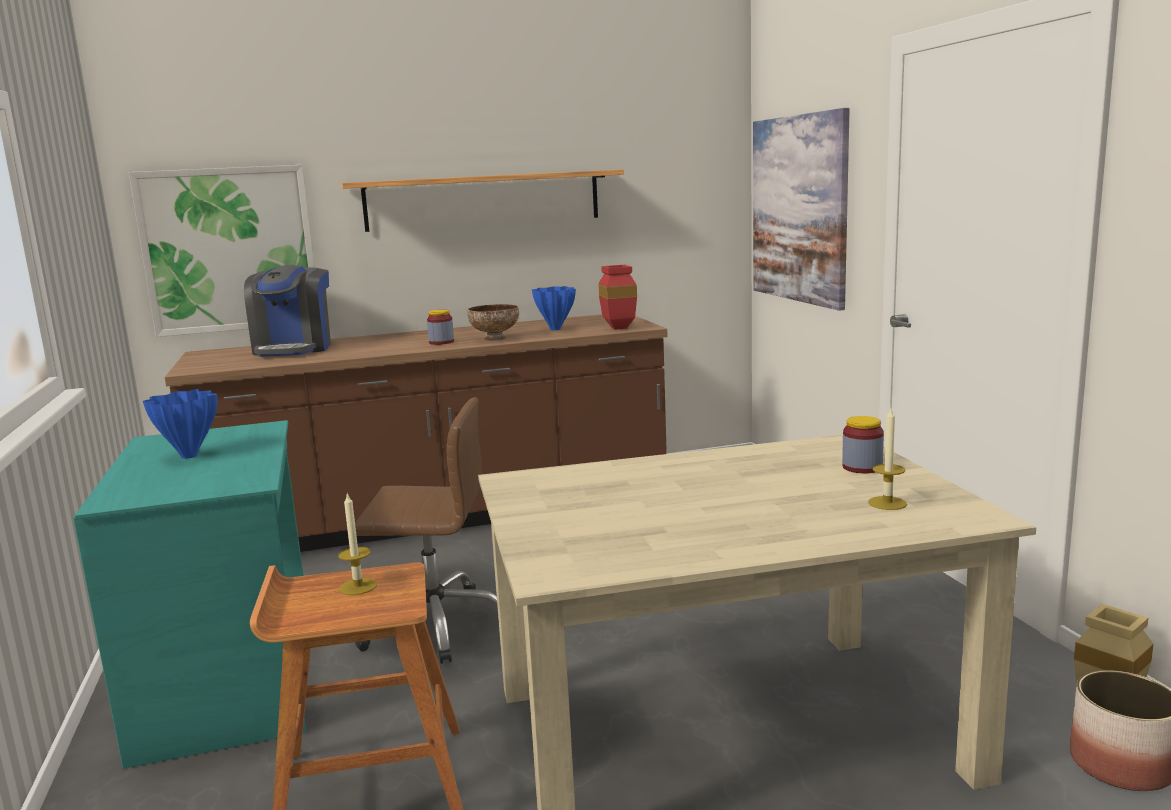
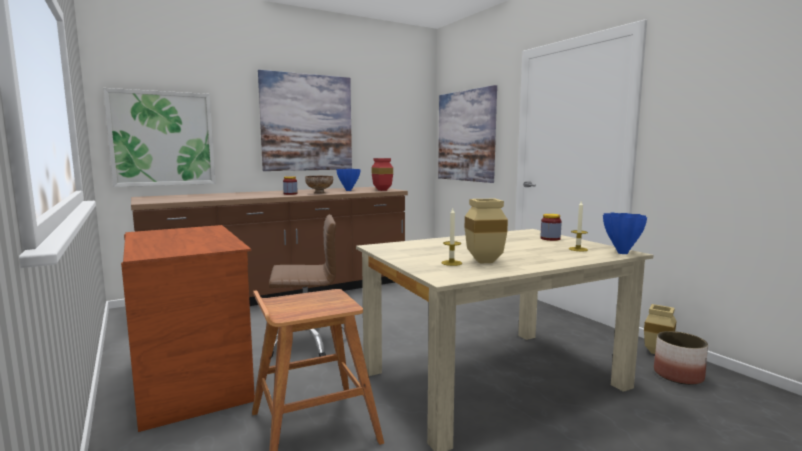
camera: 15 degrees left, 5 degrees down
turquoise desk [73,420,306,769] -> brown desk [121,225,255,432]
blue vase [143,389,217,459] -> blue vase moved to [603,213,647,254]
coffee machine [244,265,331,357] -> none
candle [338,492,377,595] -> candle moved to [441,208,462,266]
shelf [341,169,624,232] -> picture [258,70,352,171]
none -> beige vase [465,199,508,264]

